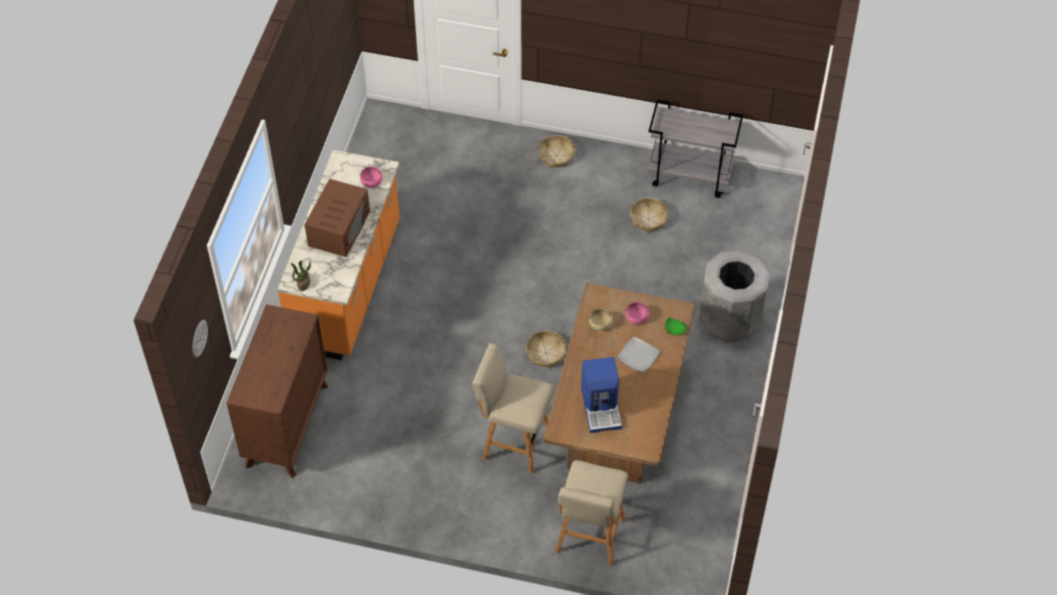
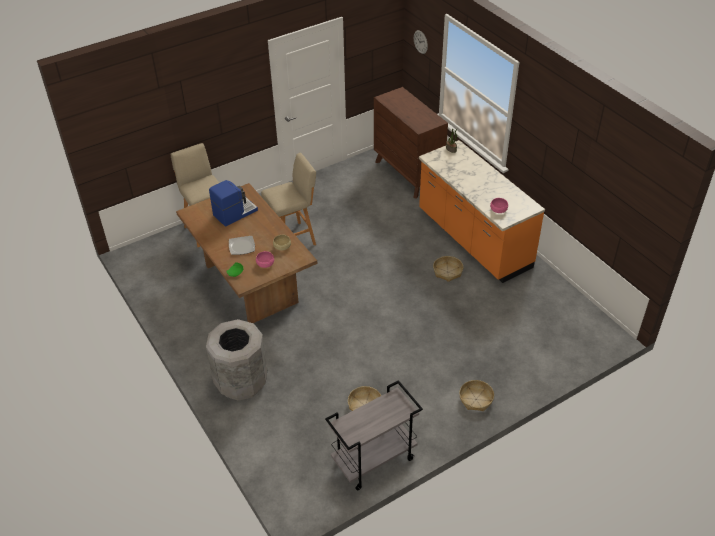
camera: 135 degrees right, 10 degrees down
brown microwave [305,179,370,257] -> none
basket [526,330,567,368] -> basket moved to [433,256,463,282]
coffee machine [581,357,622,433] -> coffee machine turned 105 degrees clockwise [209,180,258,227]

